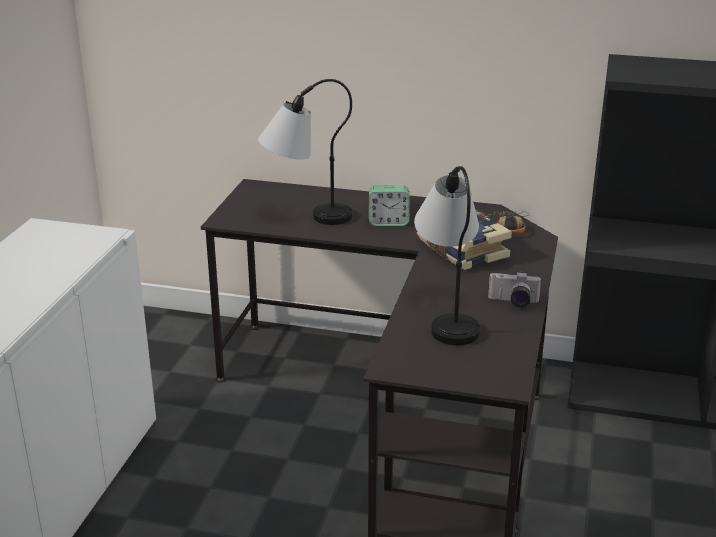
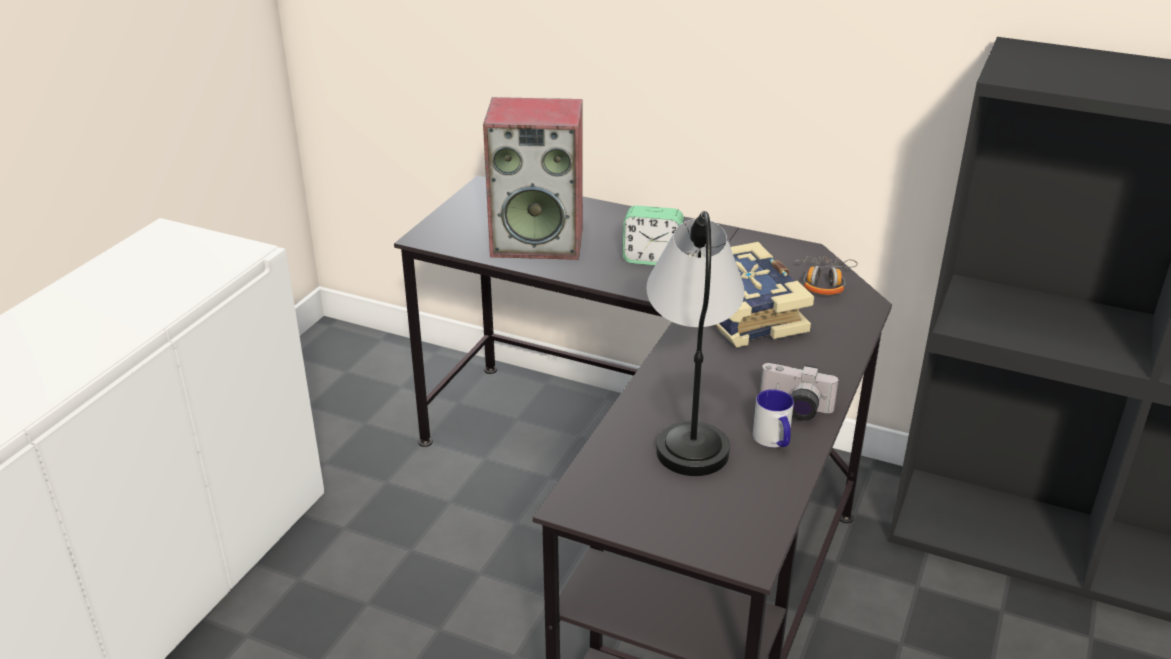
camera: 10 degrees right, 5 degrees up
table lamp [258,79,352,225] -> speaker [483,97,583,260]
none -> mug [753,389,794,447]

